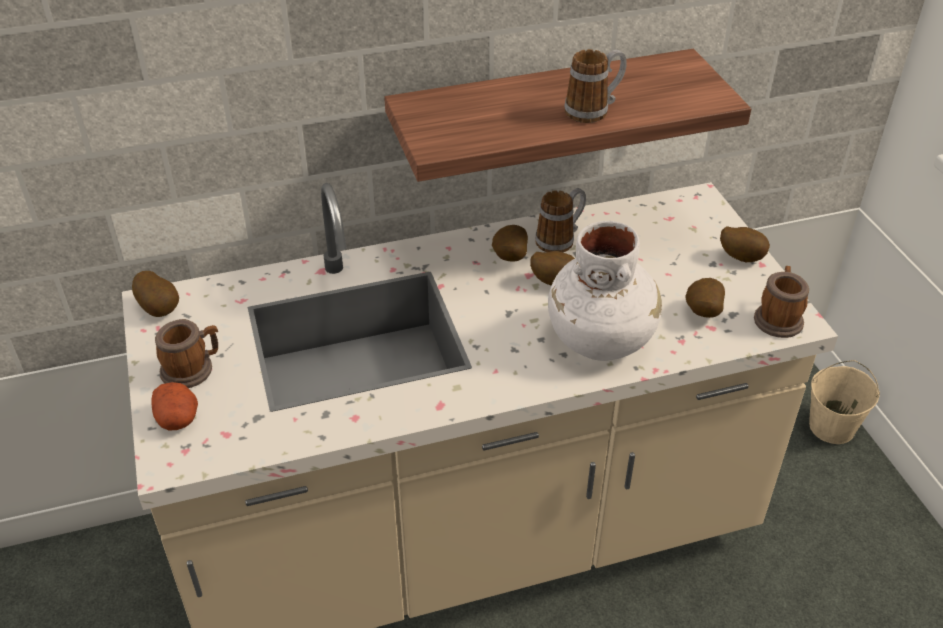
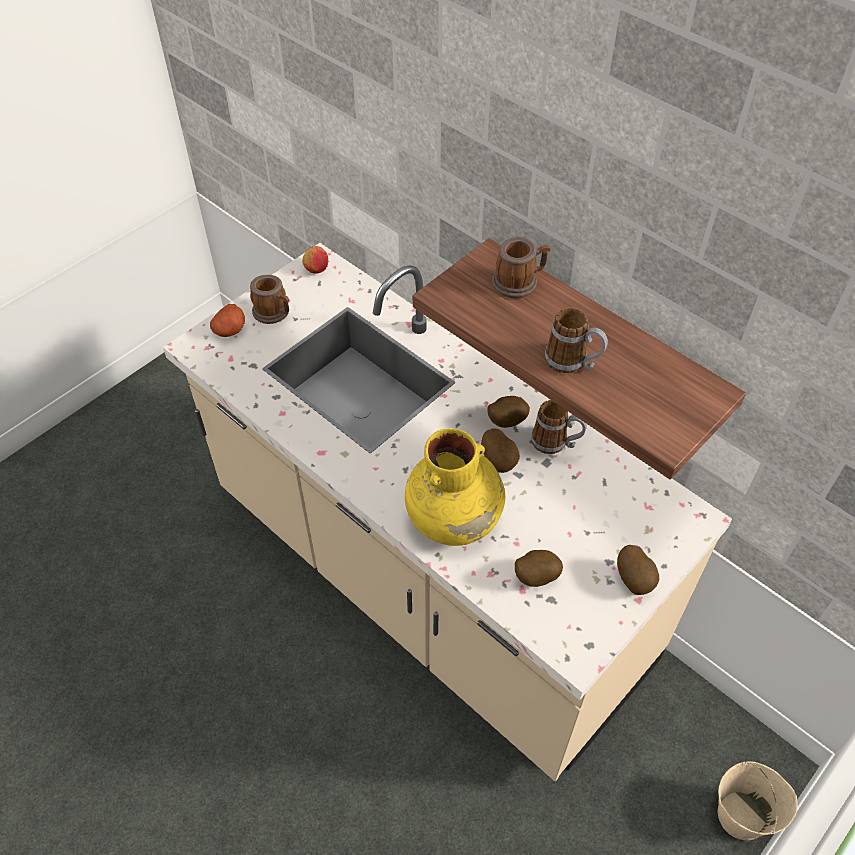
camera: 60 degrees right, 10 degrees up
potato [132,271,179,317] -> apple [302,246,328,274]
white vase [548,221,662,361] -> yellow vase [405,428,505,546]
mug [754,266,809,338] -> mug moved to [492,237,550,298]

